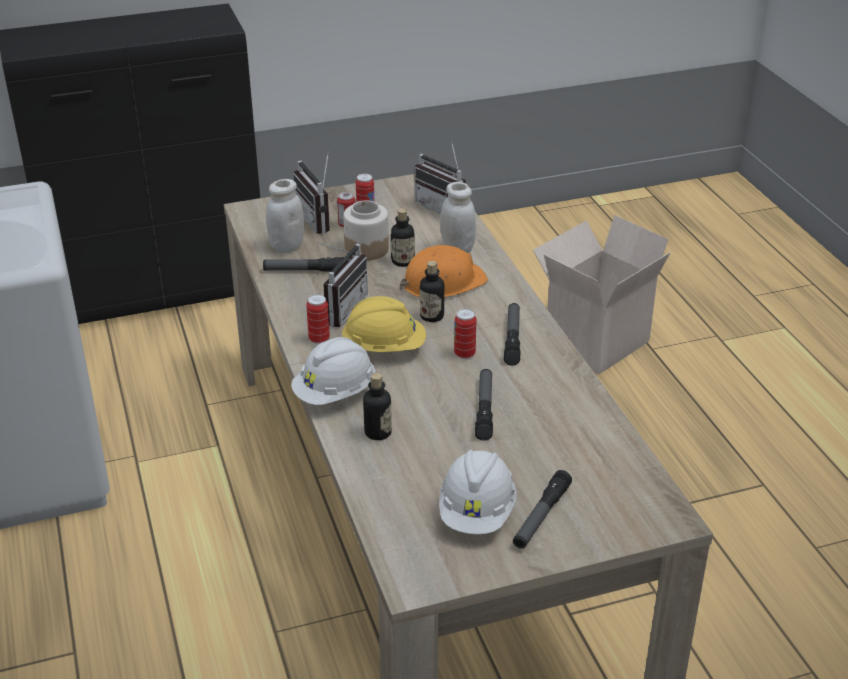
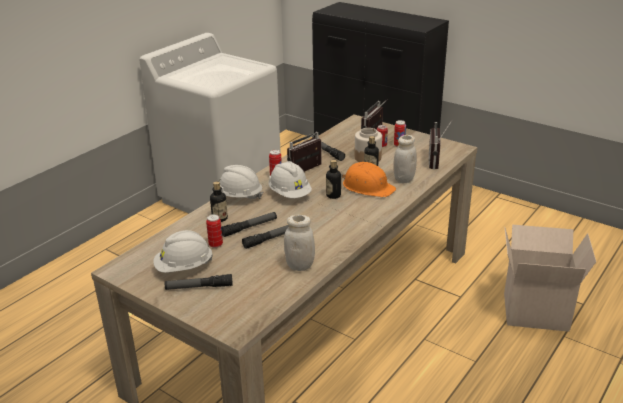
camera: 55 degrees right, 5 degrees down
white jar [266,179,304,253] -> white jar moved to [284,215,315,271]
radio [317,242,368,327] -> radio turned 150 degrees clockwise [287,132,322,172]
yellow hard hat [342,296,426,352] -> white hard hat [269,161,312,198]
can [454,309,476,359] -> can moved to [206,214,223,248]
flashlight [504,303,520,366] -> flashlight moved to [221,212,277,237]

